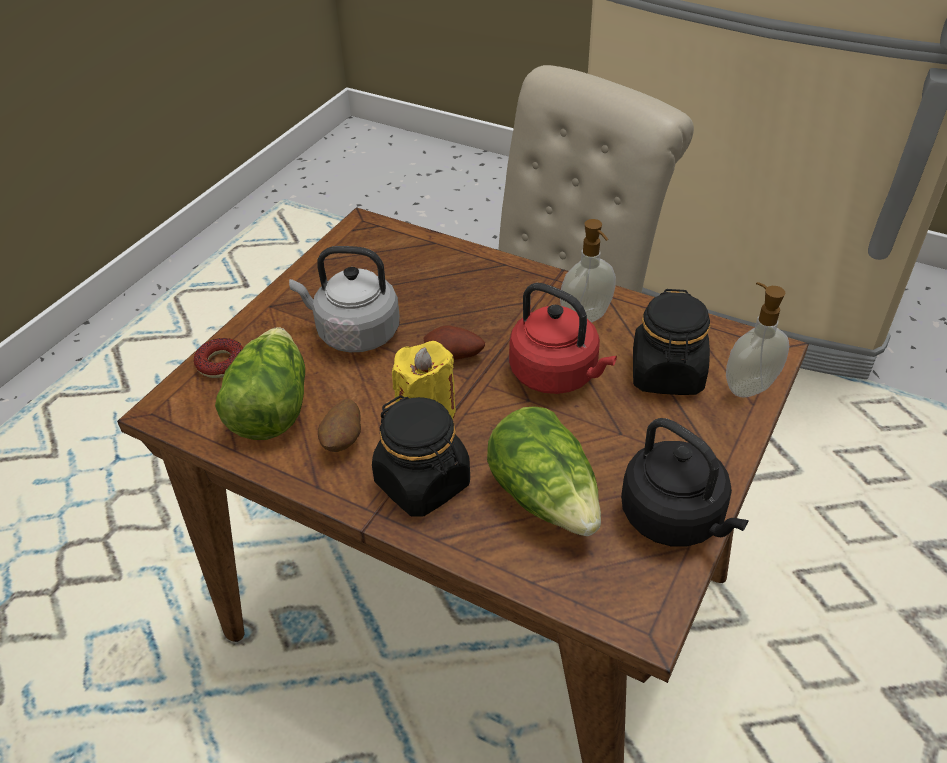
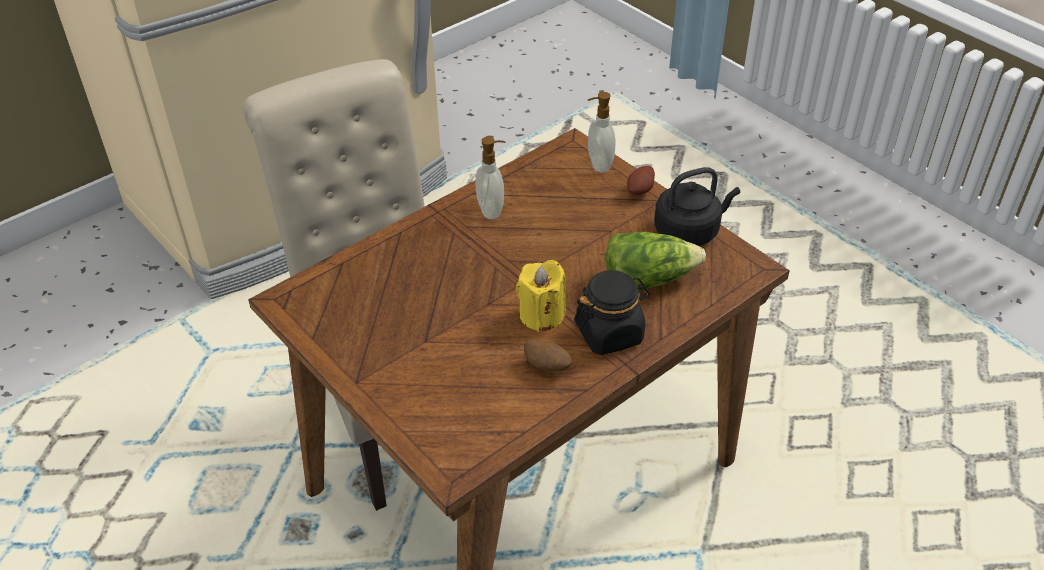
camera: 70 degrees left, 0 degrees up
donut [194,338,243,378] -> none
lettuce [215,327,305,440] -> none
grey kettle [289,246,400,352] -> none
potato [423,325,485,360] -> potato moved to [627,166,655,195]
red kettle [509,283,617,394] -> none
black jar [633,289,711,395] -> none

